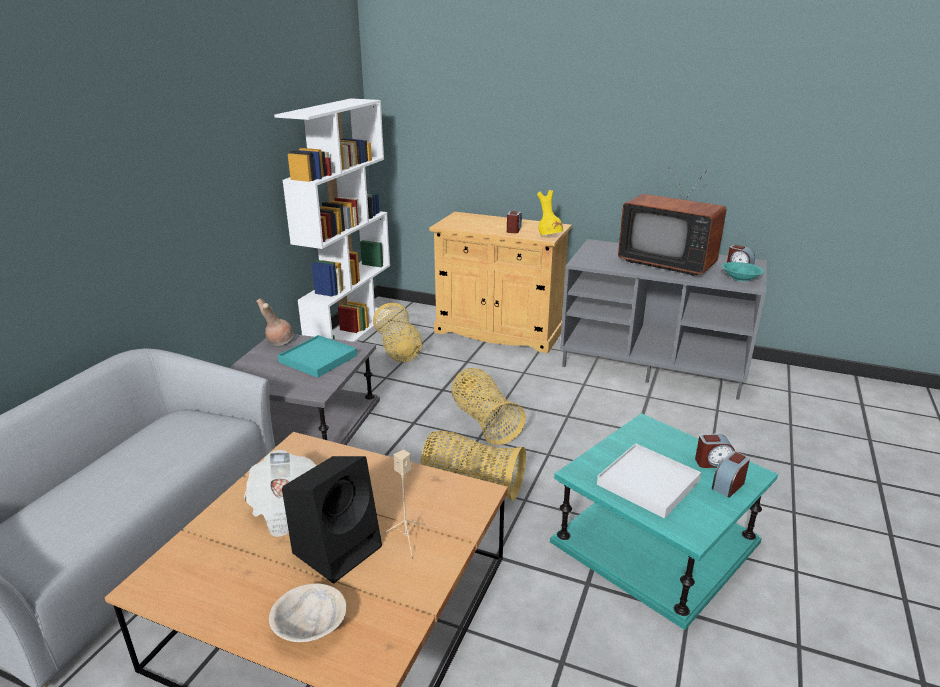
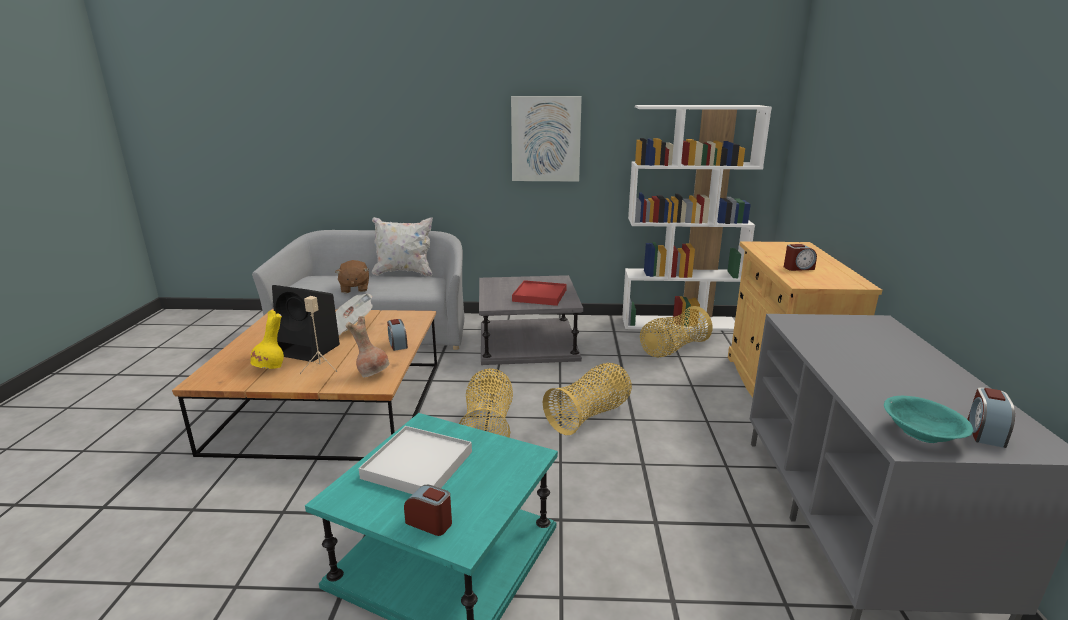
camera: 70 degrees right, 5 degrees down
brown vase [256,299,293,346] -> brown vase moved to [345,316,390,377]
beige bowl [269,583,347,642] -> none
turquoise tray [278,335,357,378] -> red tray [512,280,567,306]
yellow vase [537,190,563,236] -> yellow vase moved to [250,310,284,369]
television [618,167,727,276] -> none
alarm clock [695,434,735,468] -> alarm clock moved to [387,319,408,351]
none -> brown plush toy [335,260,369,293]
none -> white pillow [372,217,433,277]
none -> picture [511,96,582,181]

